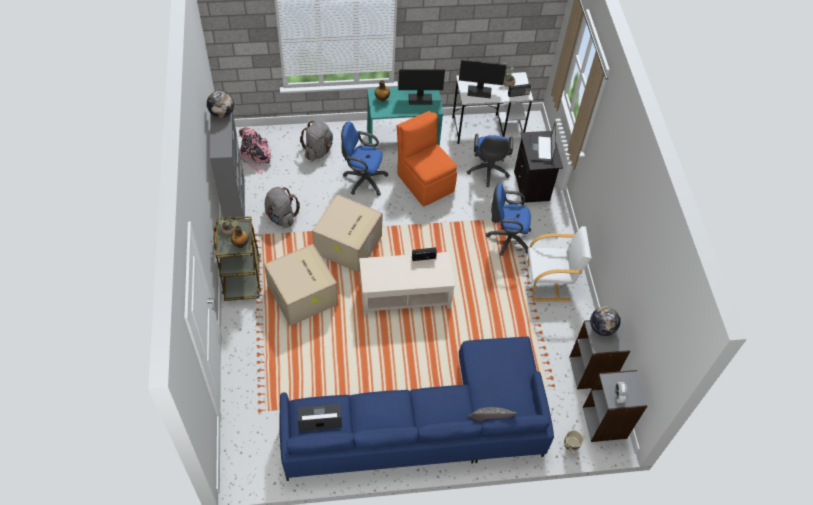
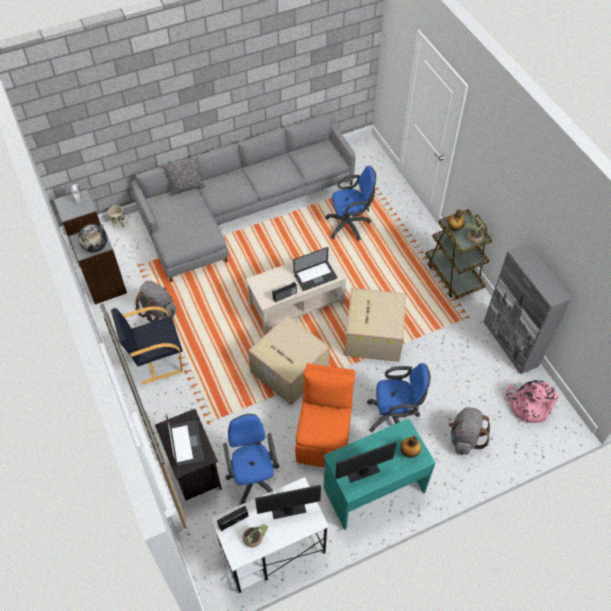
camera: 165 degrees right, 0 degrees up
globe [207,90,234,118] -> none
cardboard box [264,244,338,326] -> cardboard box moved to [248,315,330,405]
grey backpack [265,187,300,228] -> grey backpack moved to [135,281,176,322]
blue sofa [279,337,554,481] -> grey sofa [132,114,355,282]
laptop [297,404,342,432] -> laptop moved to [293,247,337,291]
orange chair [397,111,457,206] -> orange chair turned 120 degrees counterclockwise [295,363,355,467]
blue office chair [486,183,531,256] -> blue office chair moved to [325,166,376,241]
white armchair [527,226,591,302] -> black armchair [111,306,183,385]

